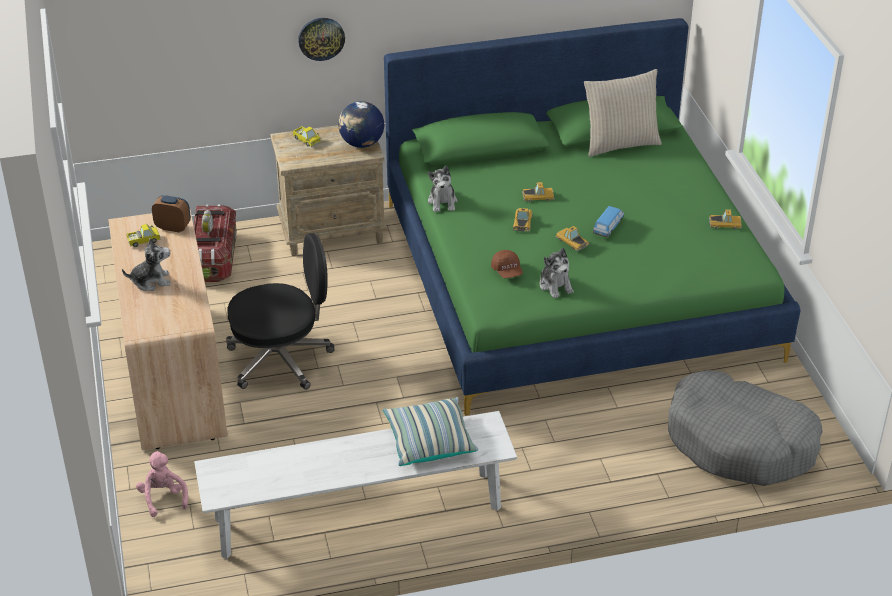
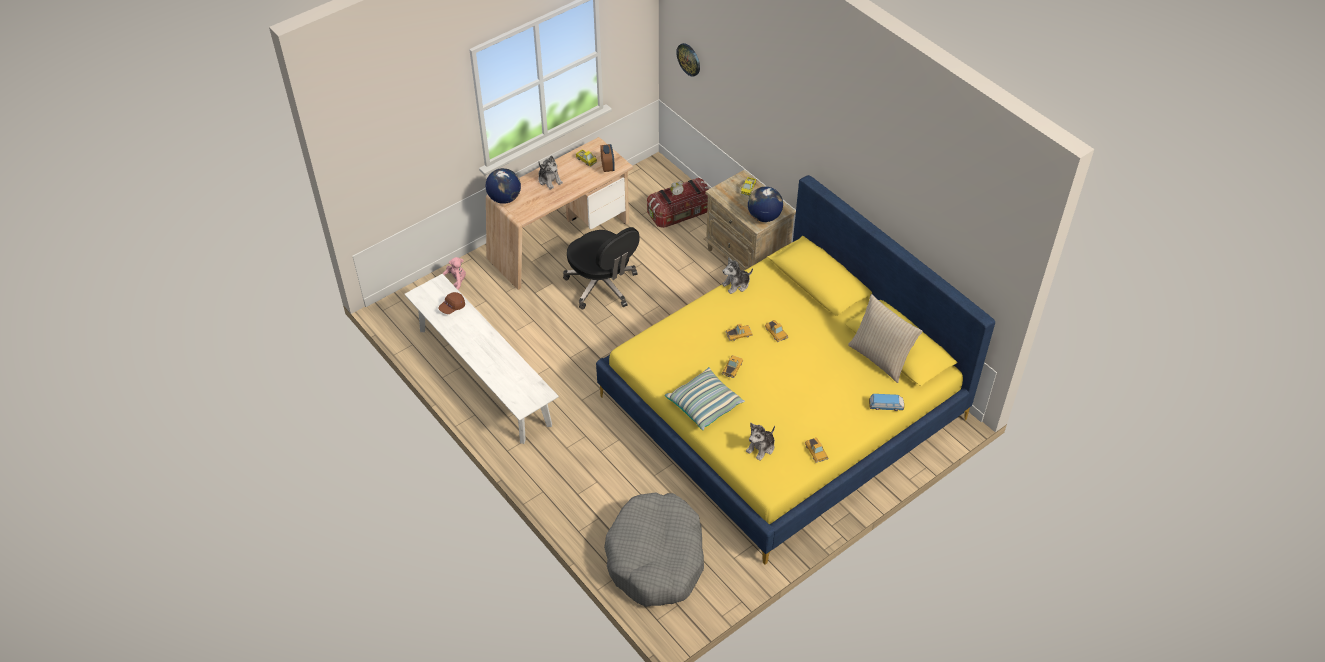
camera: 65 degrees right, 10 degrees up
wall clock [298,18,345,61] -> wall clock moved to [676,43,700,77]
pillow [383,397,478,466] -> pillow moved to [665,367,745,430]
green bed [384,18,801,416] -> yellow bed [596,175,995,565]
brown cap [491,250,523,278] -> brown cap moved to [438,292,465,314]
plush toy [539,248,574,298] -> plush toy moved to [746,423,775,461]
toy car [593,206,624,237] -> toy car moved to [869,394,904,411]
none -> globe [486,168,521,204]

